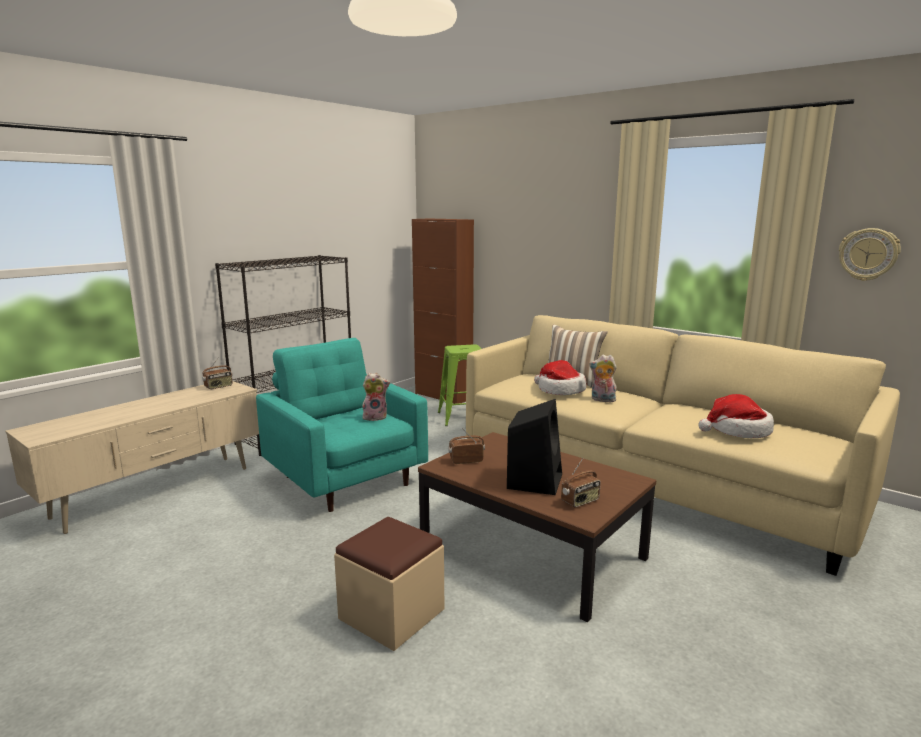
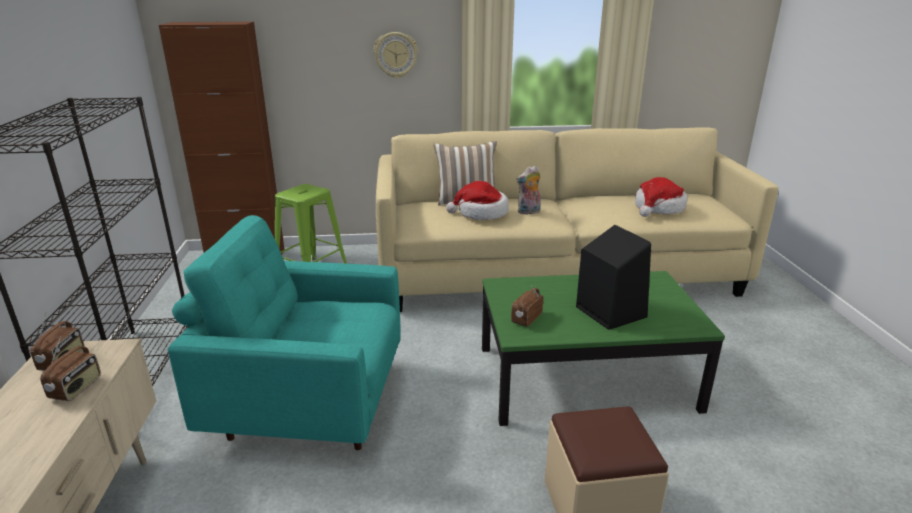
camera: 45 degrees left, 10 degrees up
plush toy [362,373,390,421] -> none
brown coffee table [418,432,657,622] -> green coffee table [482,271,725,426]
radio [561,458,601,508] -> radio moved to [40,337,101,401]
wall clock [839,228,901,281] -> wall clock moved to [374,32,418,78]

